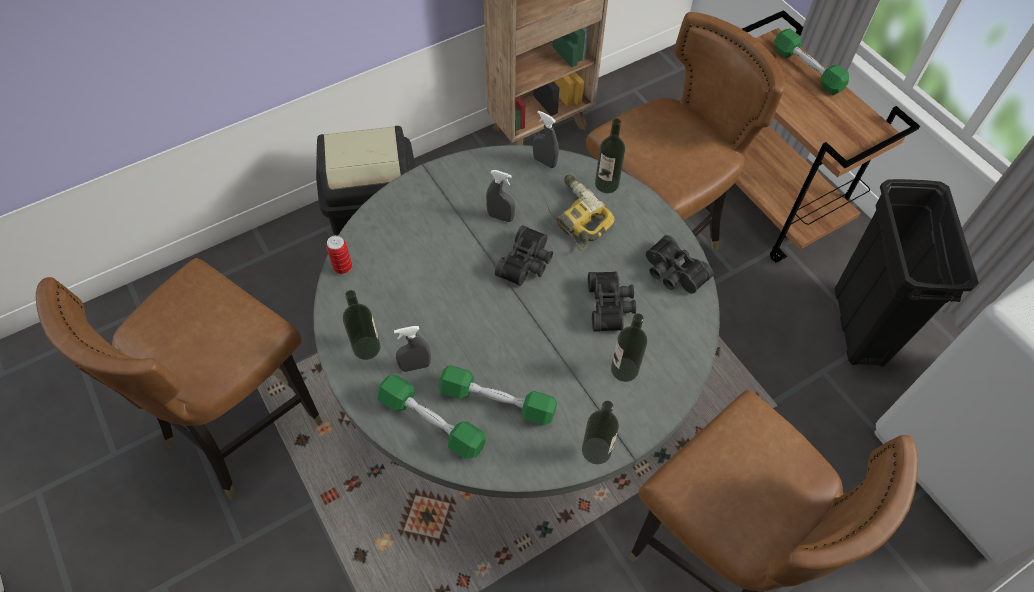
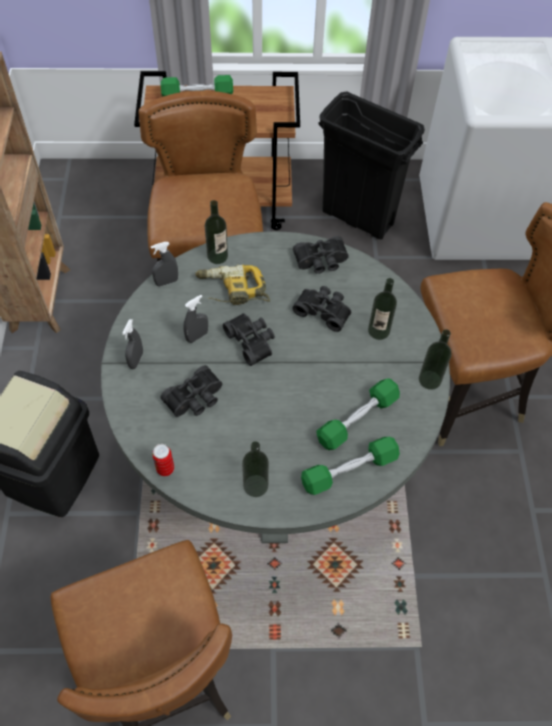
camera: 60 degrees left, 0 degrees up
grey spray bottle [394,326,431,372] -> grey spray bottle moved to [122,319,143,369]
none -> black binoculars [160,365,222,417]

